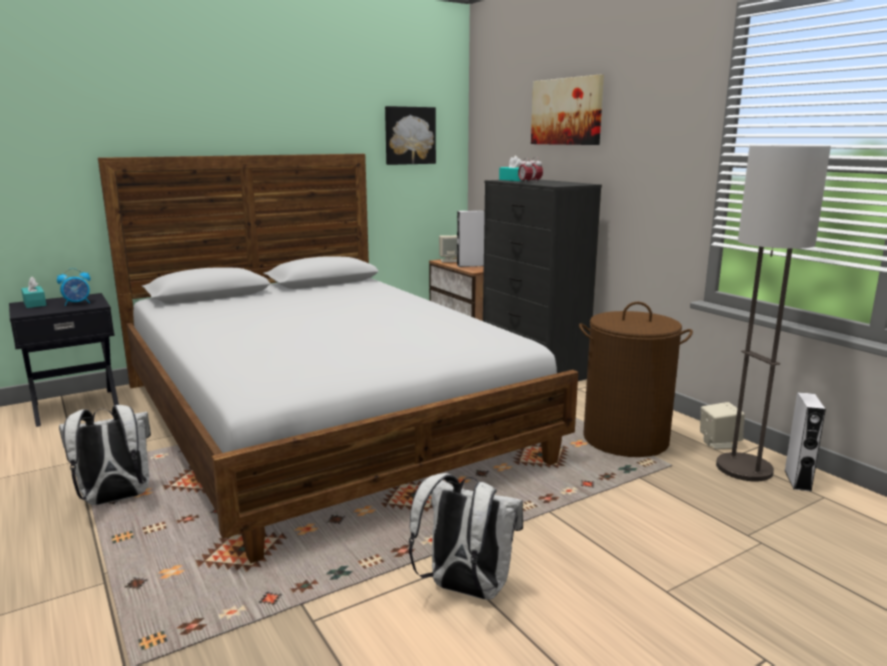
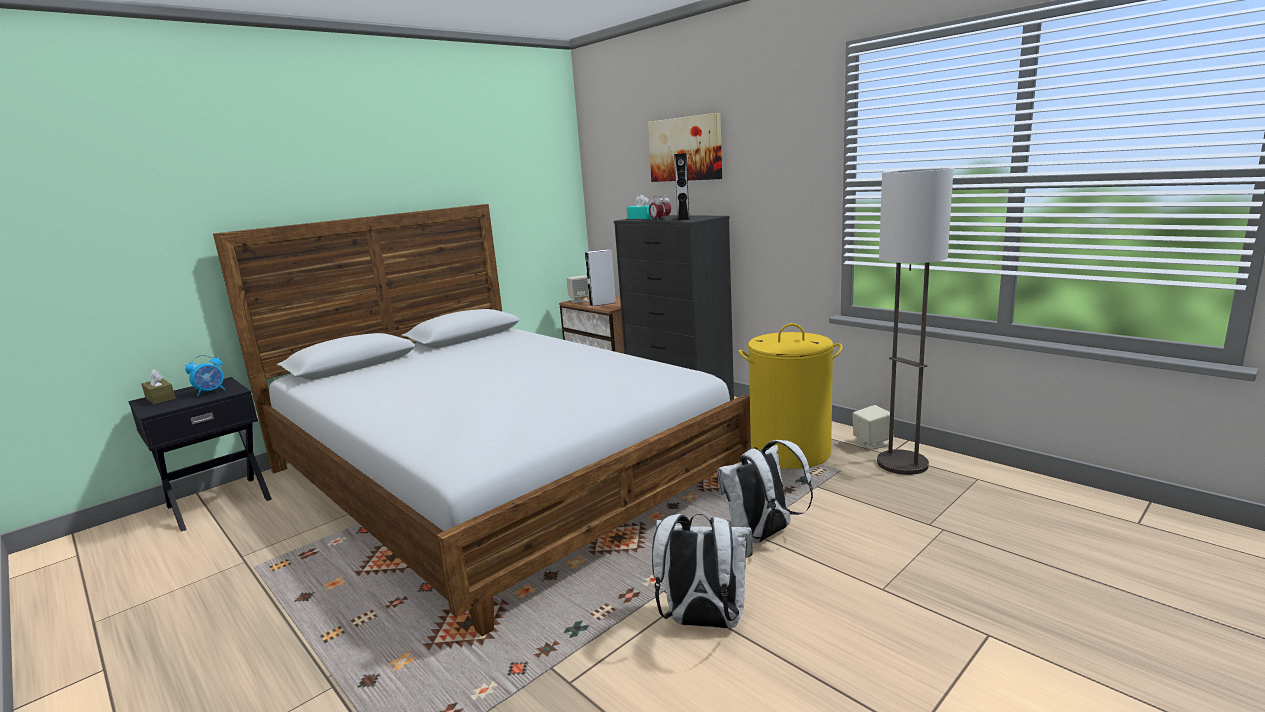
camera: 10 degrees left, 0 degrees up
turquoise tissue box [21,276,46,308] -> brown tissue box [141,369,176,404]
white backpack [59,405,151,505] -> white backpack moved to [717,440,813,543]
picture [385,106,436,165] -> none
brown laundry basket [579,302,693,457] -> yellow laundry basket [739,323,843,469]
white speaker [785,392,826,492] -> white speaker moved to [674,153,690,221]

